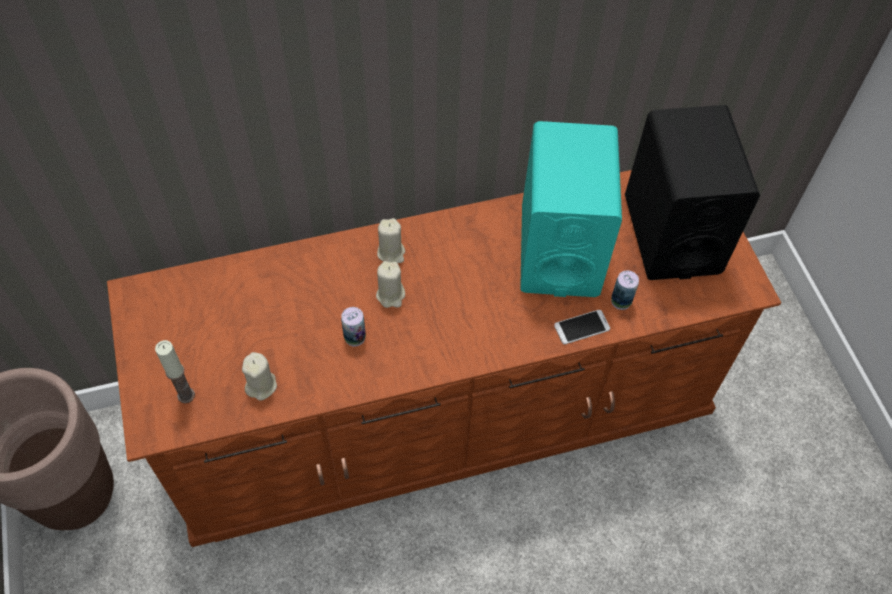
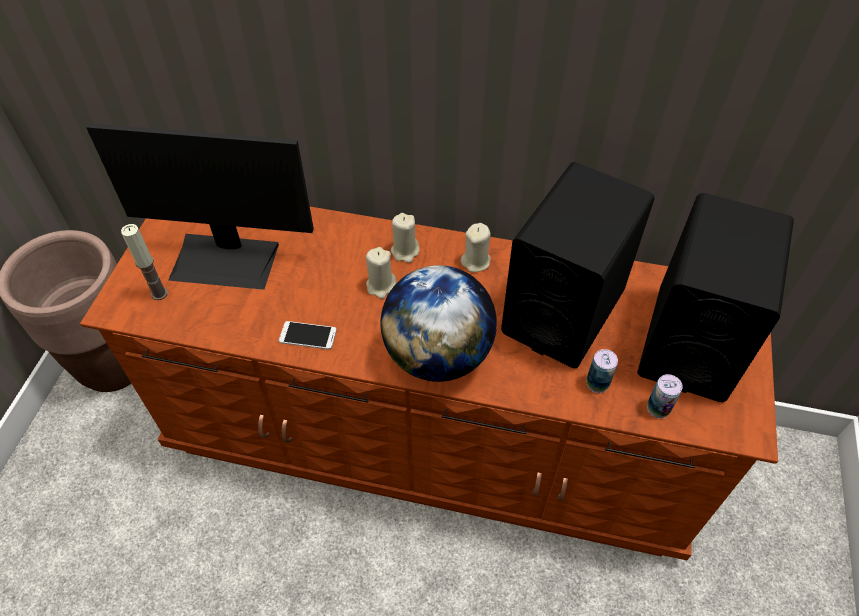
camera: 30 degrees right, 5 degrees down
beige candle [242,352,277,401] -> beige candle moved to [460,223,491,272]
can [341,307,366,347] -> can moved to [647,374,683,418]
turquoise speaker [520,121,622,297] -> black speaker [501,162,655,368]
phone [554,310,610,344] -> phone moved to [279,321,337,350]
none -> monitor [86,123,314,290]
none -> globe [381,265,497,382]

